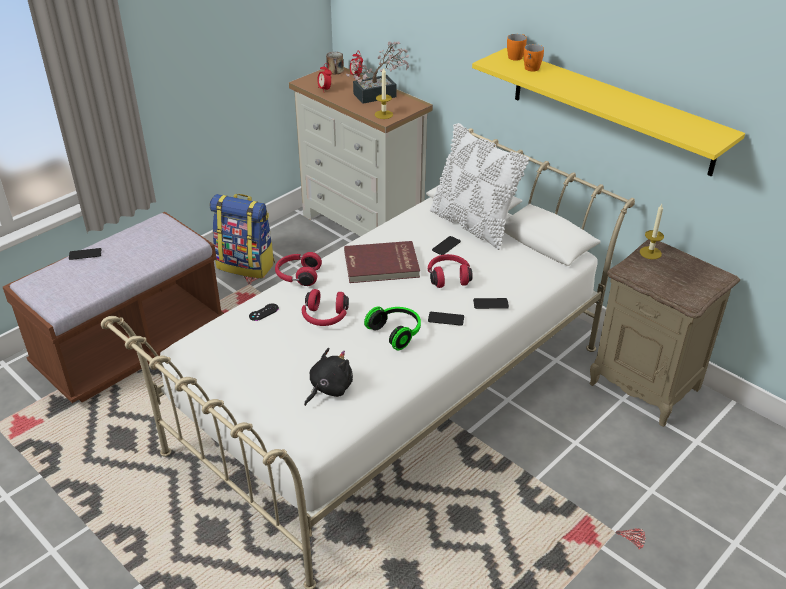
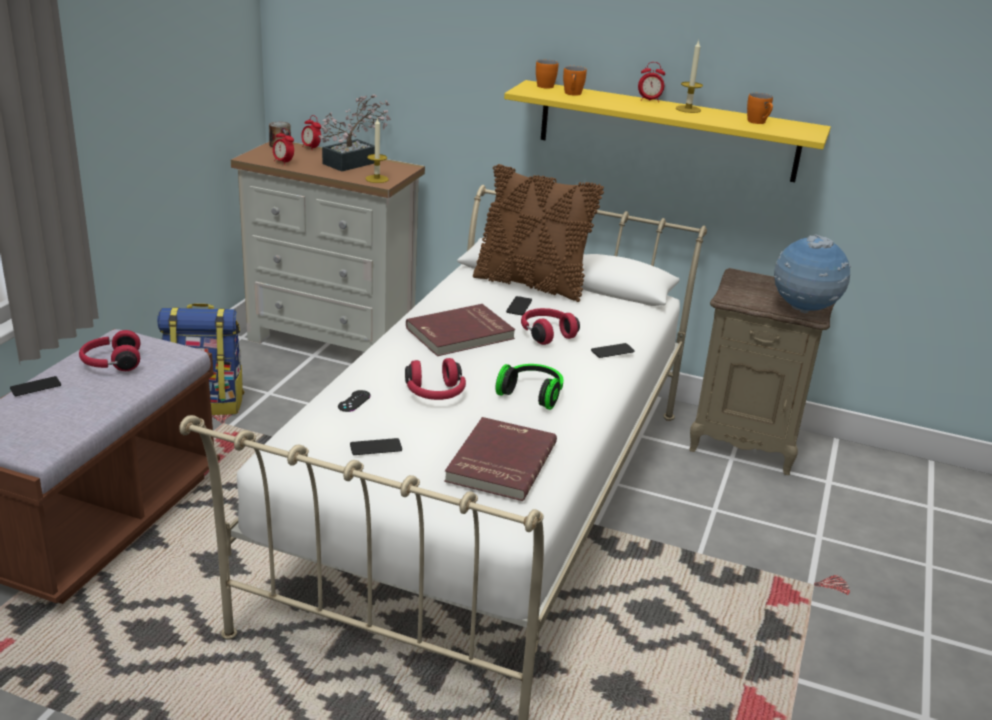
camera: 25 degrees left, 10 degrees down
red headphones [275,252,322,286] -> red headphones moved to [79,330,140,371]
black plush toy [304,348,353,406] -> red book [444,417,557,501]
phone [428,312,464,326] -> phone moved to [350,438,402,455]
white pillow [430,123,529,250] -> brown pillow [473,164,604,302]
candle [640,204,664,259] -> candle moved to [676,40,703,113]
none -> alarm clock [638,62,665,102]
none -> orange mug [747,93,773,124]
none -> globe [774,234,851,313]

